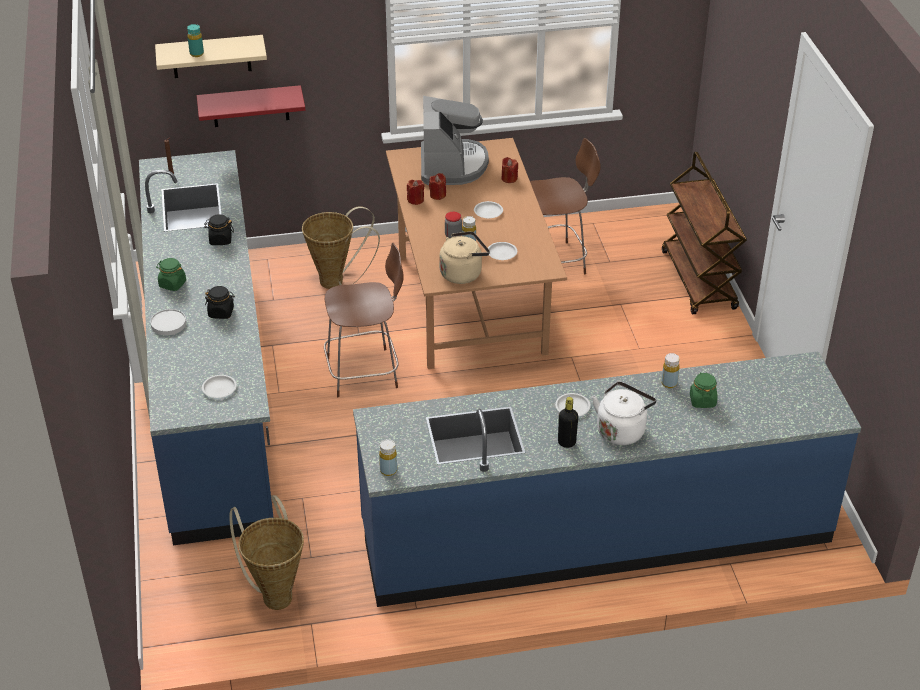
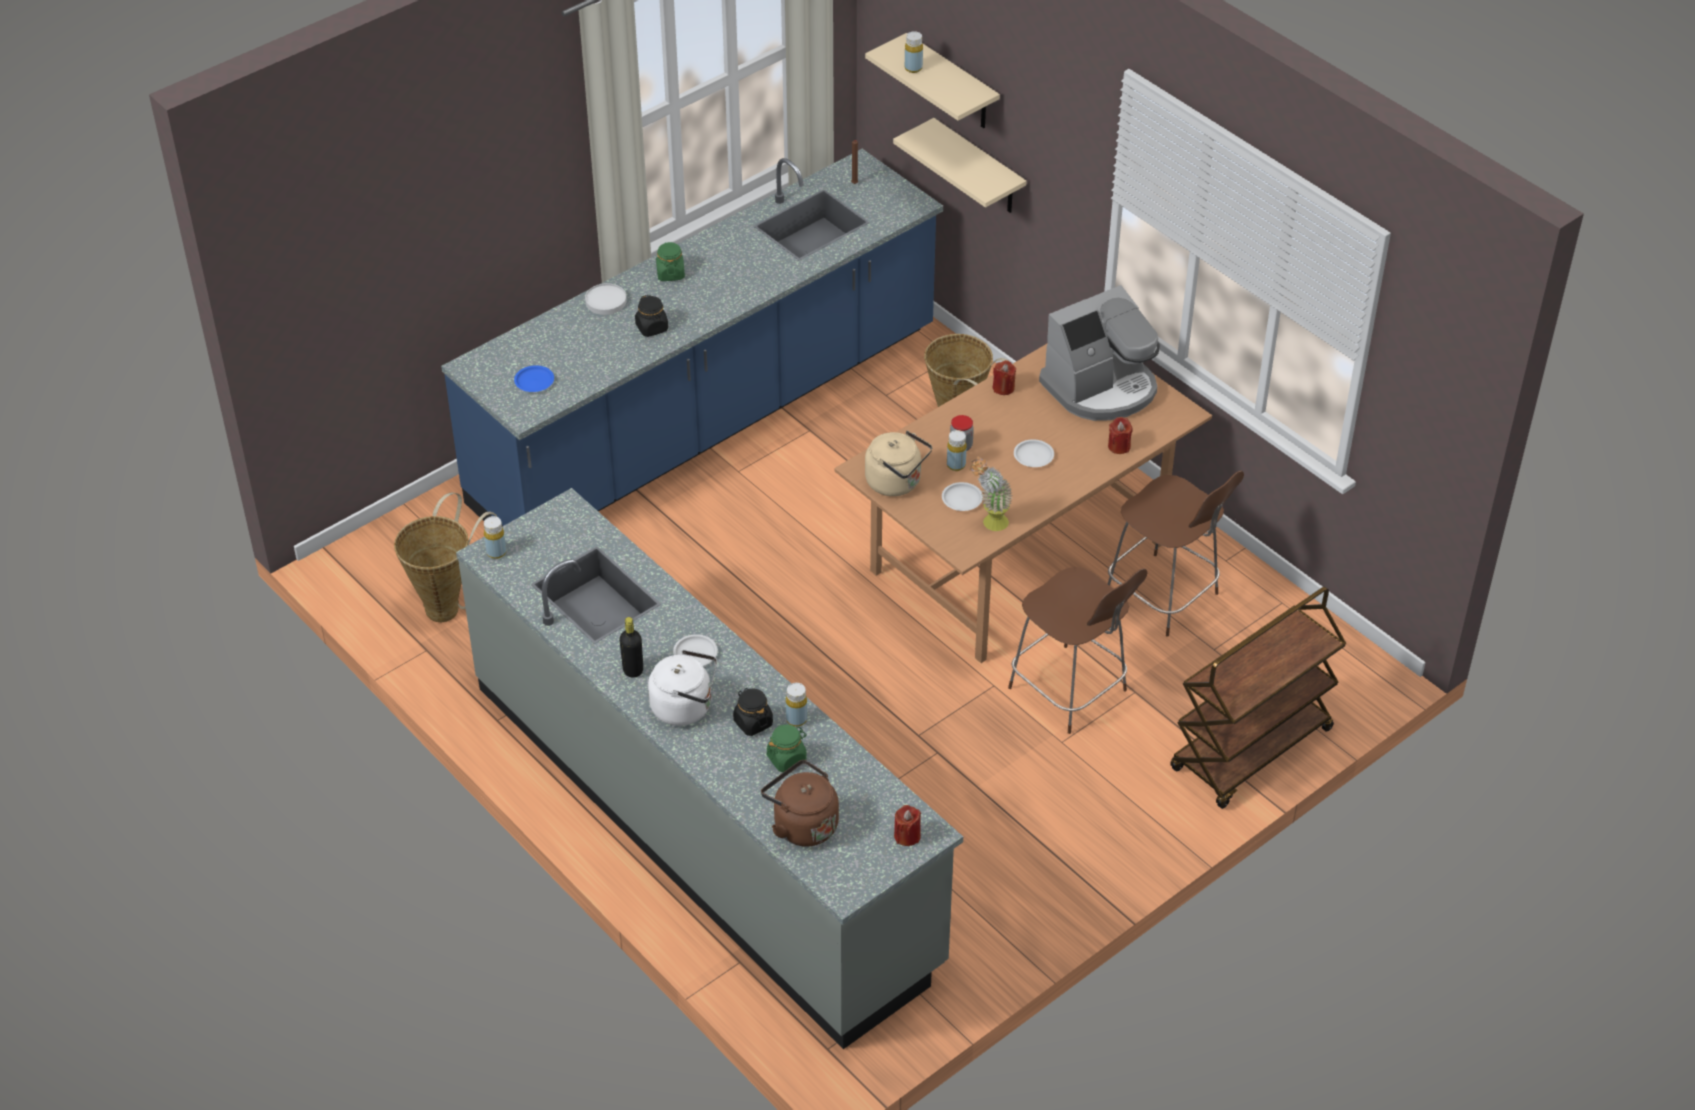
camera: 60 degrees right, 5 degrees up
turquoise bottle [187,24,204,57] -> yellow bottle [905,31,923,73]
red shelf [197,85,305,127] -> beige shelf [893,118,1027,213]
white plate [202,375,237,398] -> blue plate [514,365,554,392]
black jar [204,214,234,245] -> black jar moved to [733,688,773,736]
brown chair [324,242,403,397] -> brown chair moved to [1008,567,1147,734]
blue counter [353,351,861,607] -> grey counter [456,488,963,1049]
red candle [429,173,446,200] -> red candle moved to [894,805,921,846]
none -> brown kettle [761,760,839,847]
none -> potted plant [969,457,1013,531]

